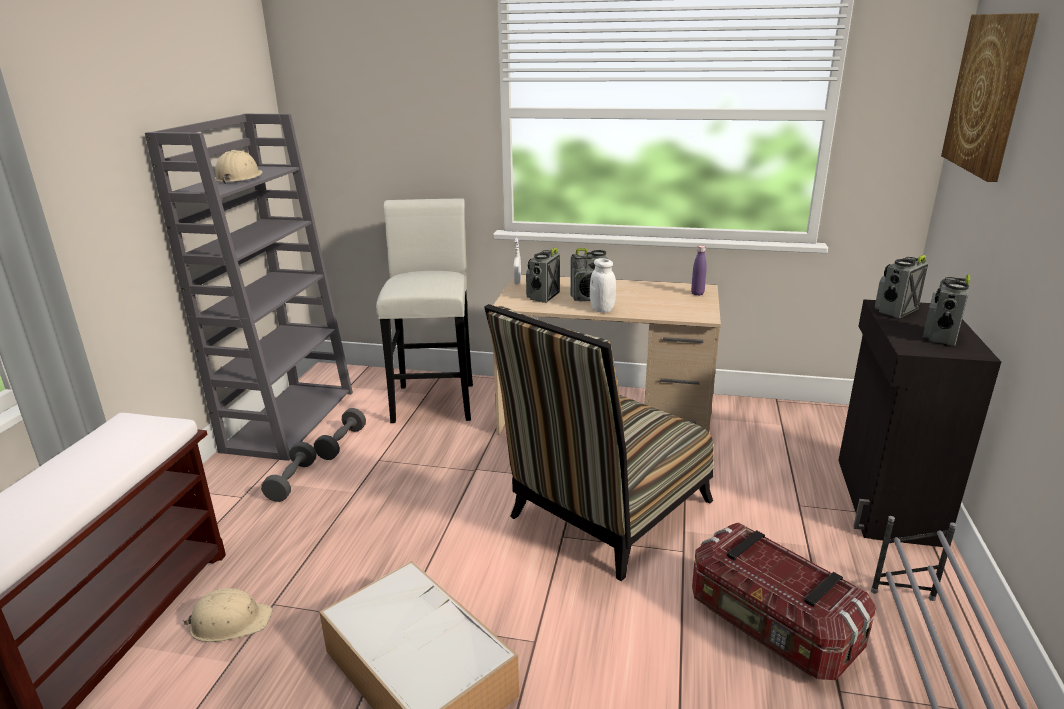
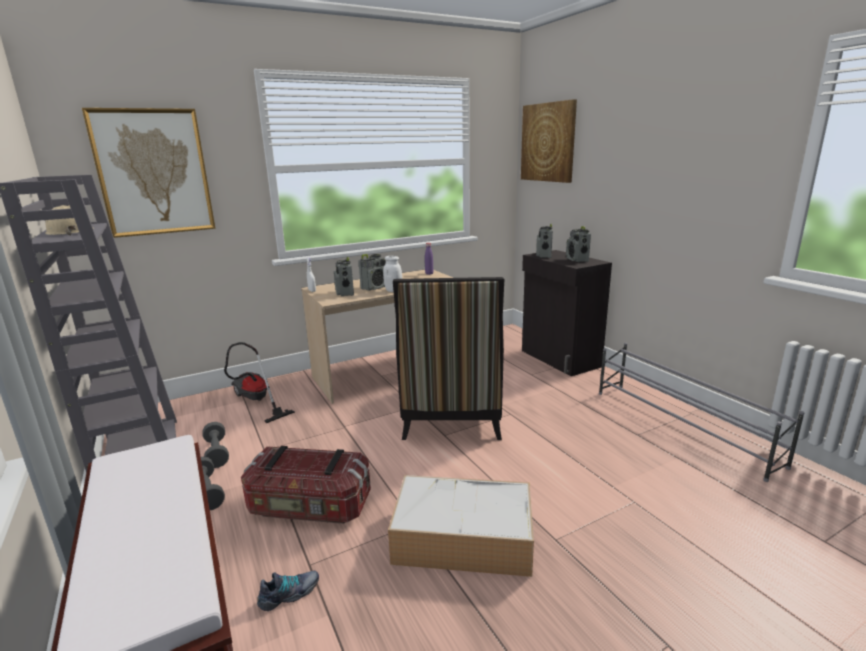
camera: 40 degrees left, 5 degrees down
beige hard hat [183,588,273,642] -> shoe [257,571,319,611]
white stool [376,198,473,423] -> vacuum cleaner [224,342,295,423]
storage box [692,522,876,680] -> storage box moved to [241,446,371,524]
none -> picture [82,108,216,238]

